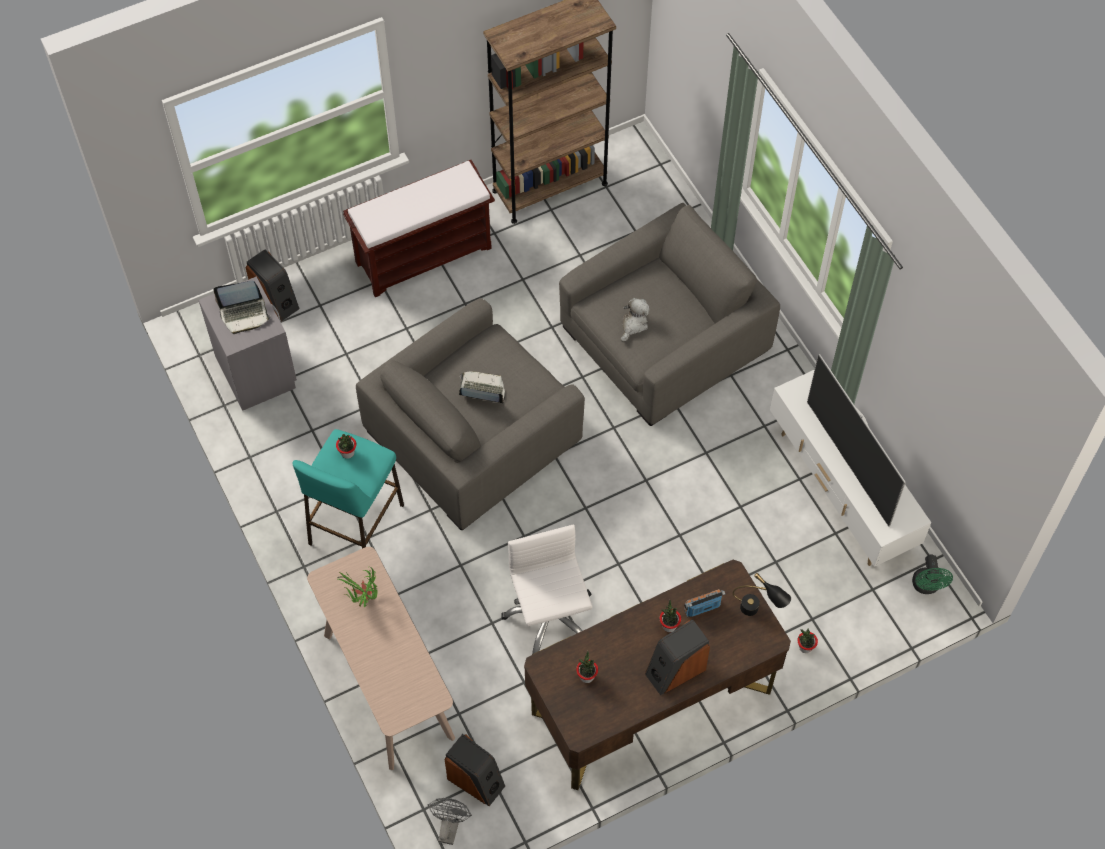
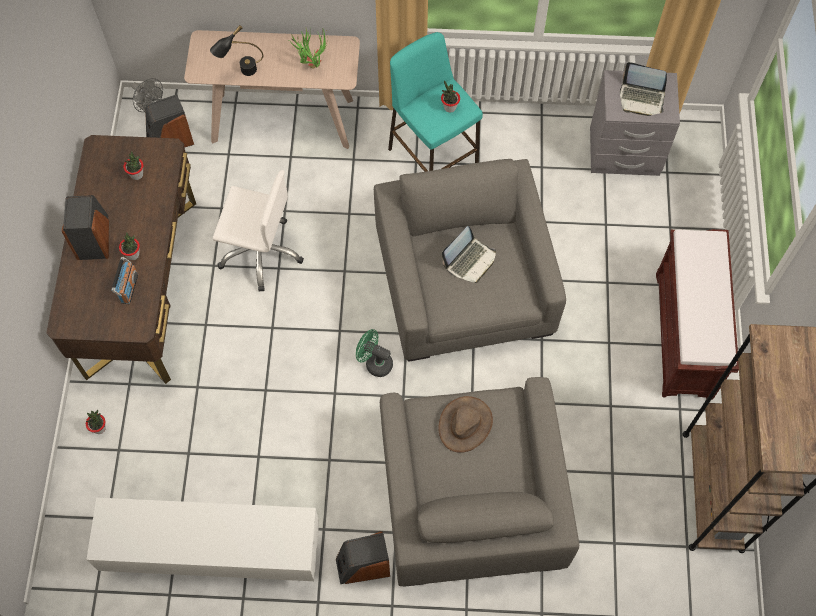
camera: 120 degrees right, 5 degrees up
laptop [213,281,271,334] -> laptop turned 90 degrees counterclockwise [620,62,667,116]
speaker [245,250,300,321] -> speaker moved to [336,531,390,584]
plush toy [621,298,650,342] -> brown hat [438,396,493,453]
black table lamp [733,573,791,616] -> black table lamp moved to [210,25,263,76]
television [807,354,906,527] -> none
green fan [912,554,953,594] -> green fan moved to [356,329,393,377]

